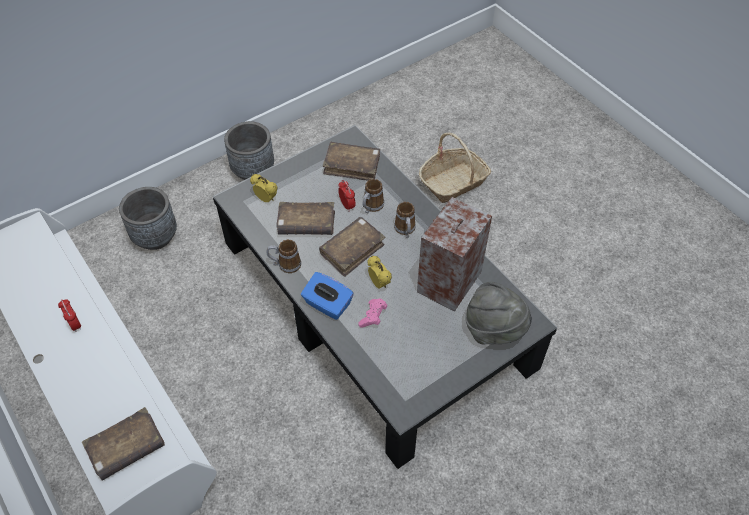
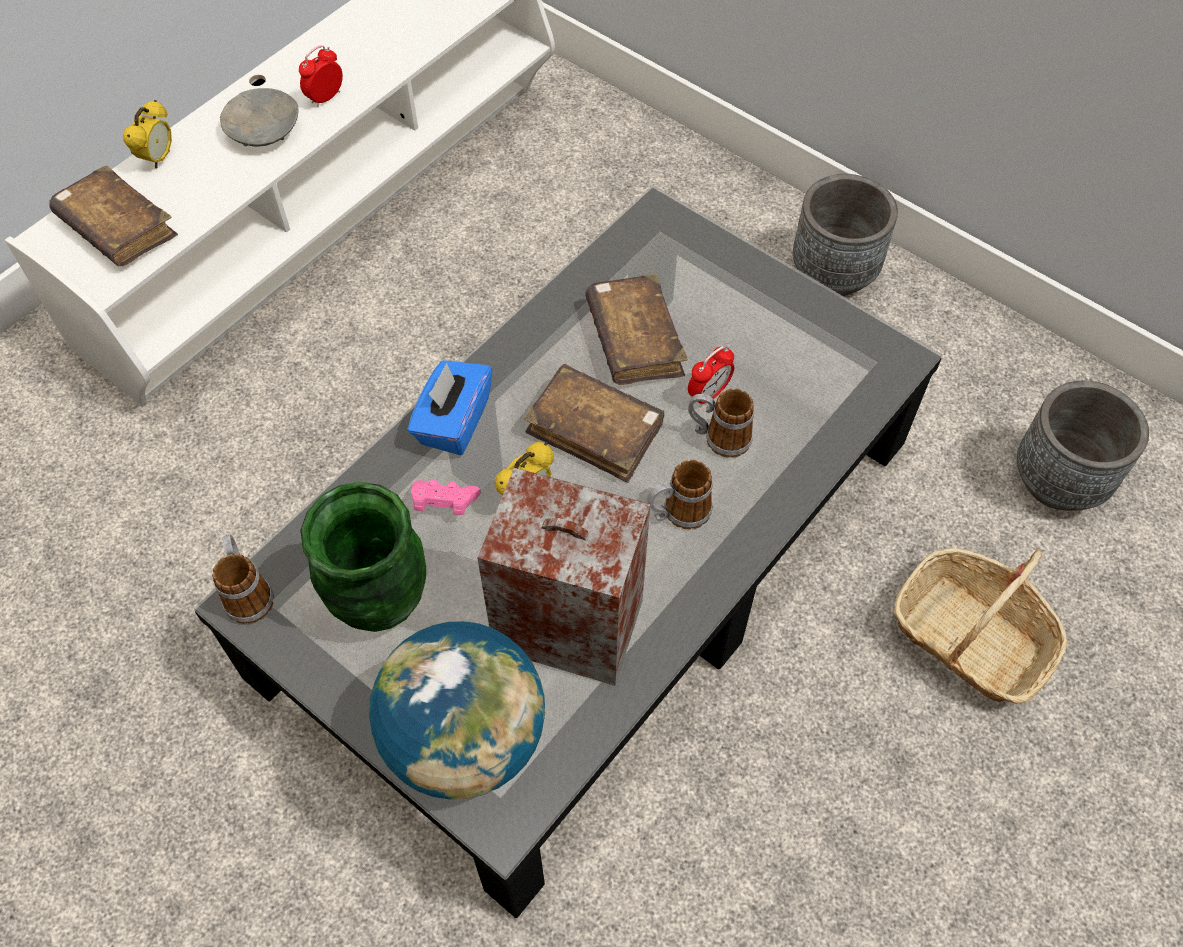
camera: 75 degrees right, 5 degrees up
grey planter [119,187,177,250] -> grey planter moved to [1017,381,1149,511]
alarm clock [250,174,277,202] -> alarm clock moved to [123,100,172,169]
mug [267,239,301,273] -> mug moved to [212,534,274,624]
brown book [323,142,380,181] -> none
grey hat [465,282,532,344] -> globe [369,621,545,799]
none -> grey bowl [220,88,298,147]
none -> green vase [300,482,426,632]

